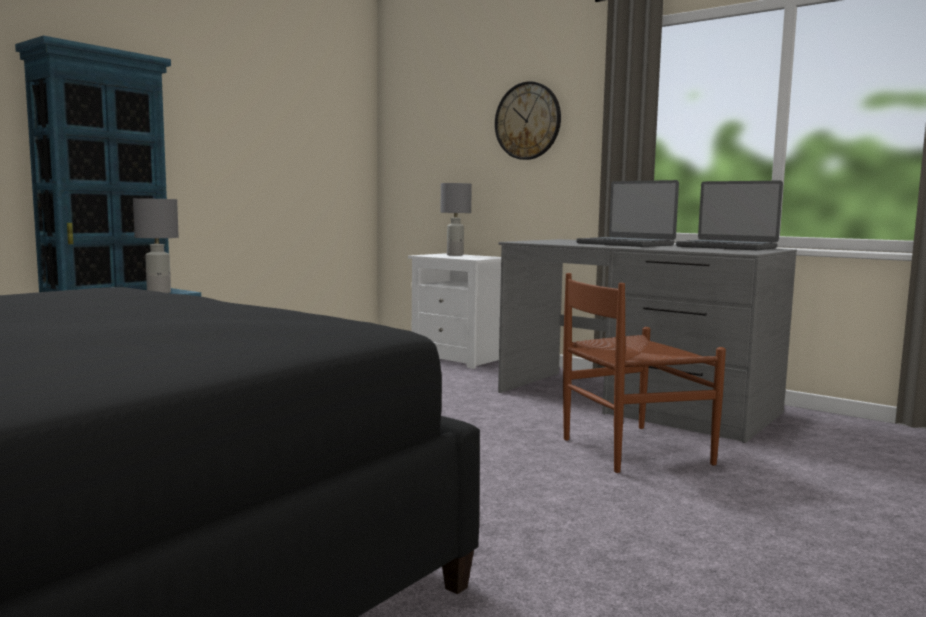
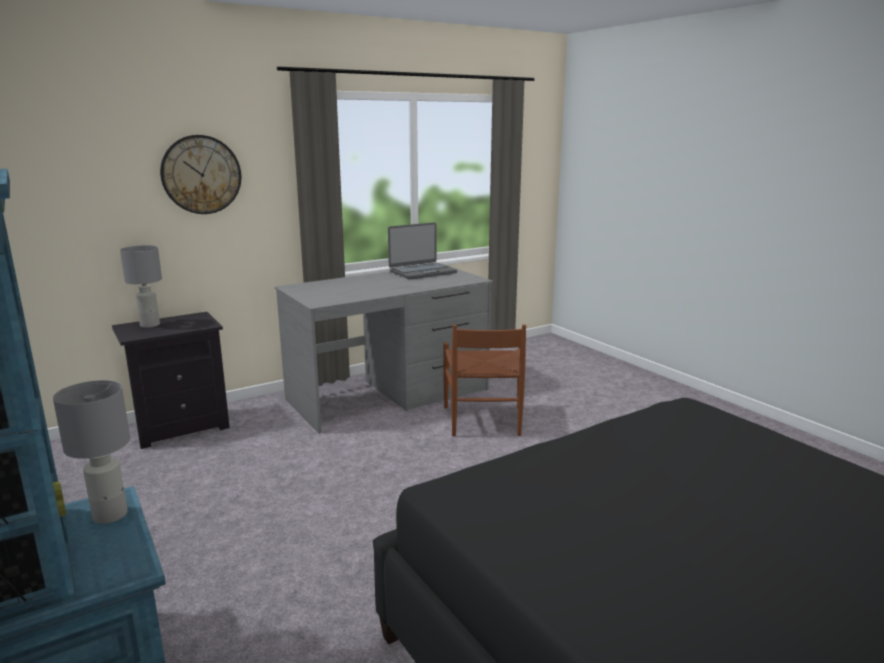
camera: 70 degrees left, 10 degrees up
white nightstand [408,253,501,369] -> black nightstand [112,312,230,449]
laptop [576,180,679,247] -> none

